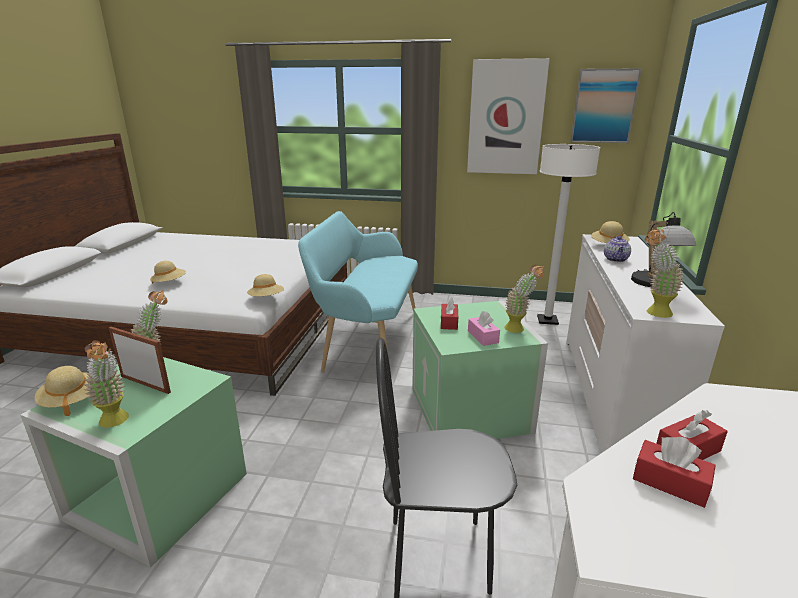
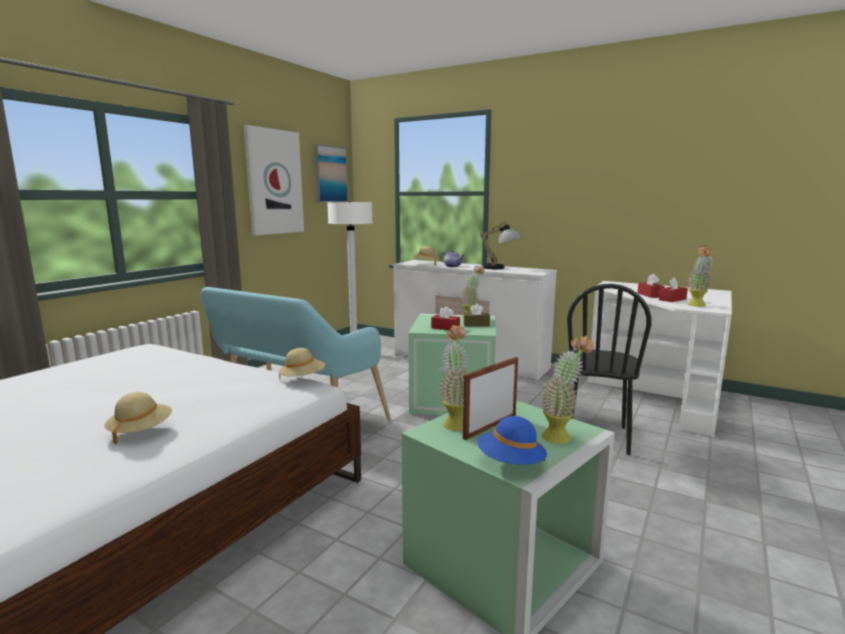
camera: 70 degrees left, 10 degrees down
beige hat [35,366,90,416] -> blue hat [477,416,547,464]
pink tissue box [468,311,500,346] -> brown tissue box [463,304,490,326]
potted plant [645,229,684,318] -> potted plant moved to [687,245,713,307]

